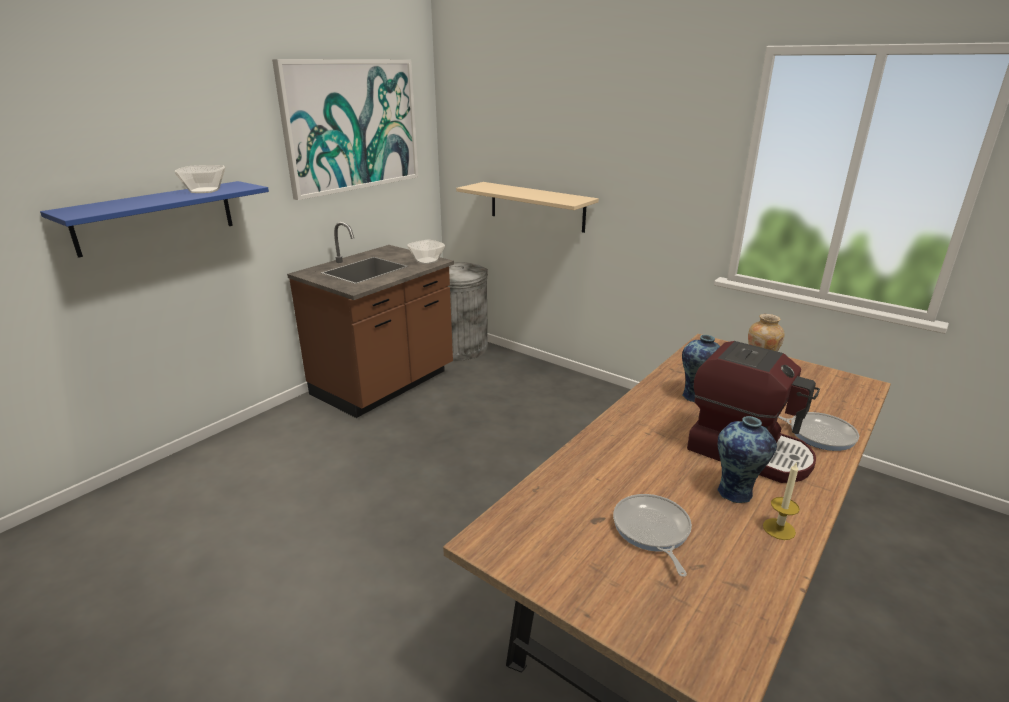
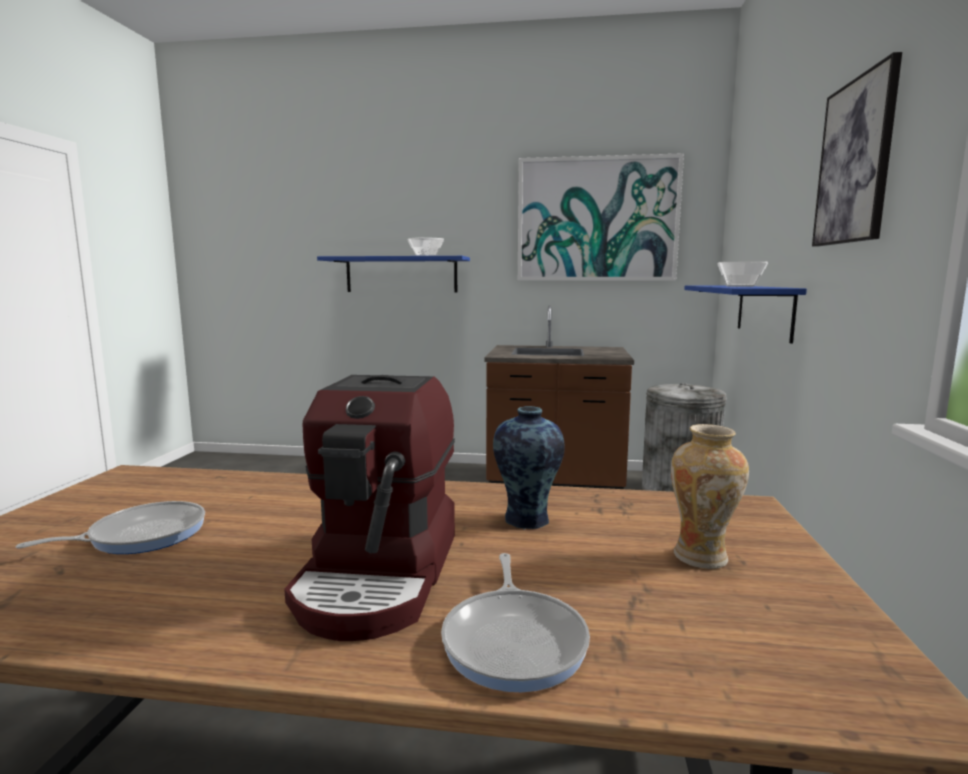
camera: 60 degrees right, 15 degrees down
bowl [407,240,445,264] -> bowl moved to [717,261,768,287]
beige shelf [456,182,599,233] -> blue shelf [684,285,807,344]
vase [717,416,777,503] -> none
candle [763,462,800,540] -> none
none -> picture [812,52,902,246]

